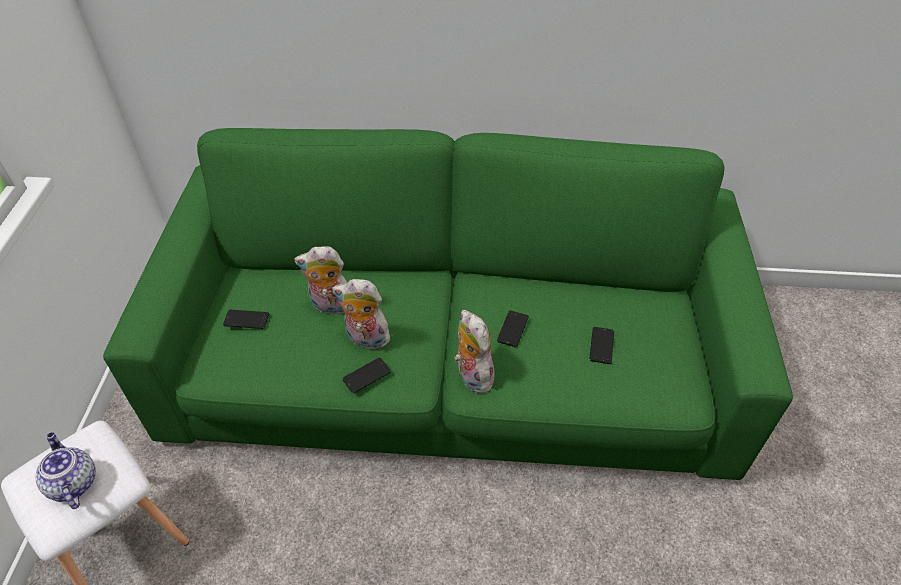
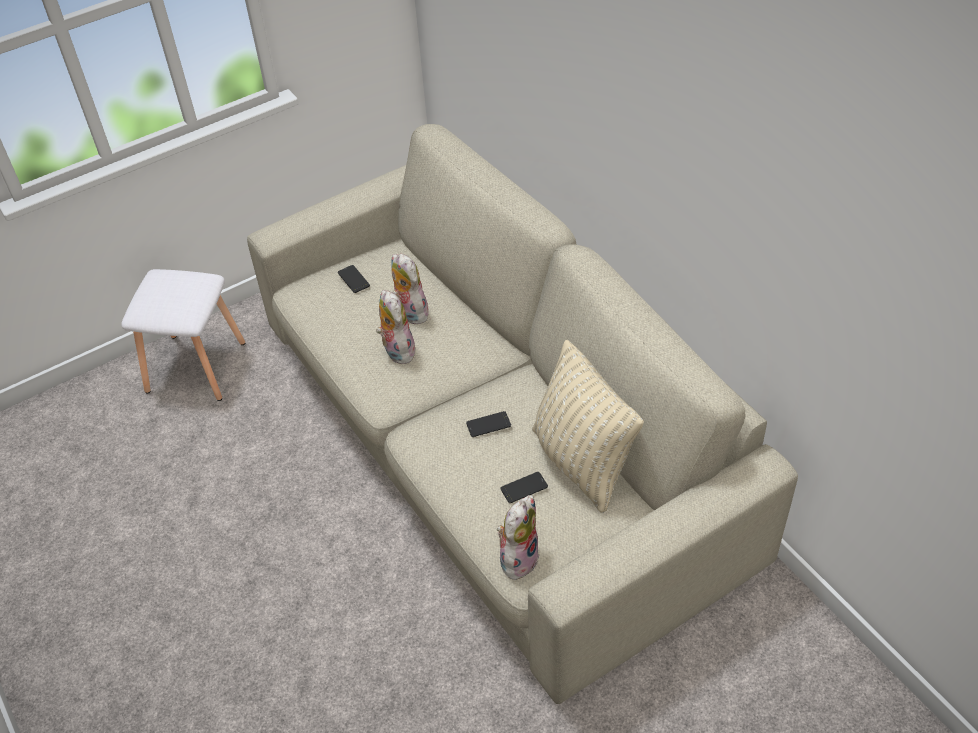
camera: 55 degrees right, 0 degrees up
teapot [36,432,96,509] -> none
green sofa [103,128,793,480] -> beige sofa [247,124,798,704]
phone [342,358,391,393] -> none
plush toy [454,310,495,393] -> plush toy moved to [497,495,540,580]
none -> beige pillow [532,340,644,513]

